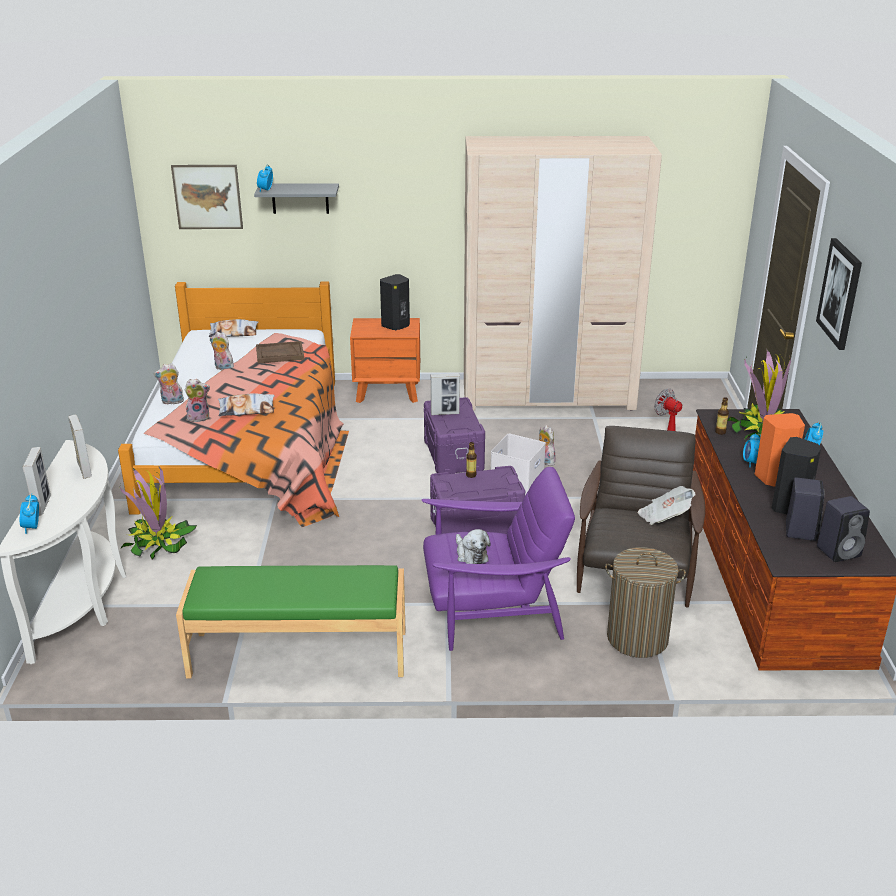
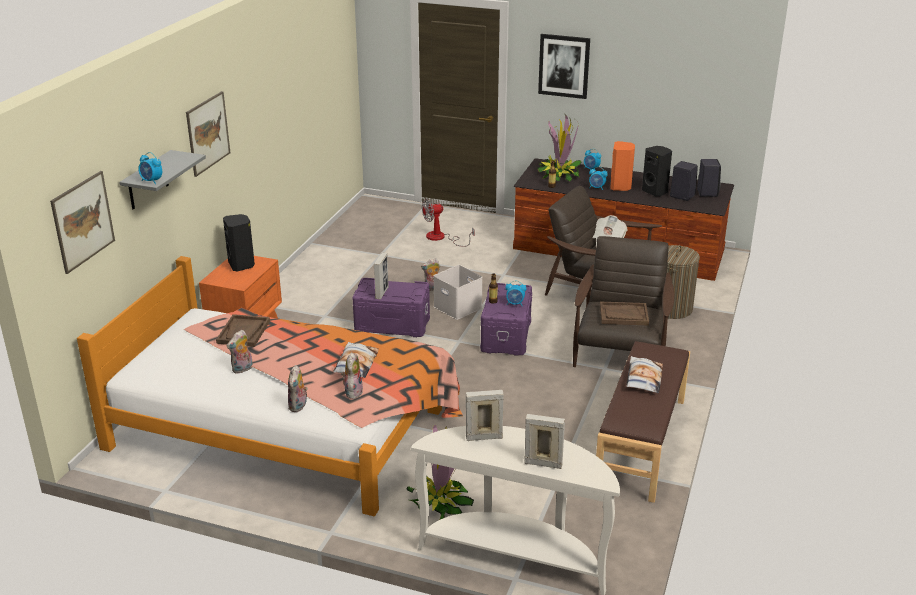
camera: 70 degrees left, 0 degrees up
alarm clock [20,494,39,534] -> alarm clock moved to [505,281,526,306]
green bench [176,565,405,678] -> brown bench [596,341,690,503]
pillow [209,319,258,337] -> pillow moved to [626,356,663,393]
purple armchair [421,467,575,651] -> brown armchair [573,236,674,367]
plush toy [456,529,491,564] -> brown tray [600,302,649,326]
beige wardrobe [464,136,662,411] -> none
none -> picture [186,91,230,177]

